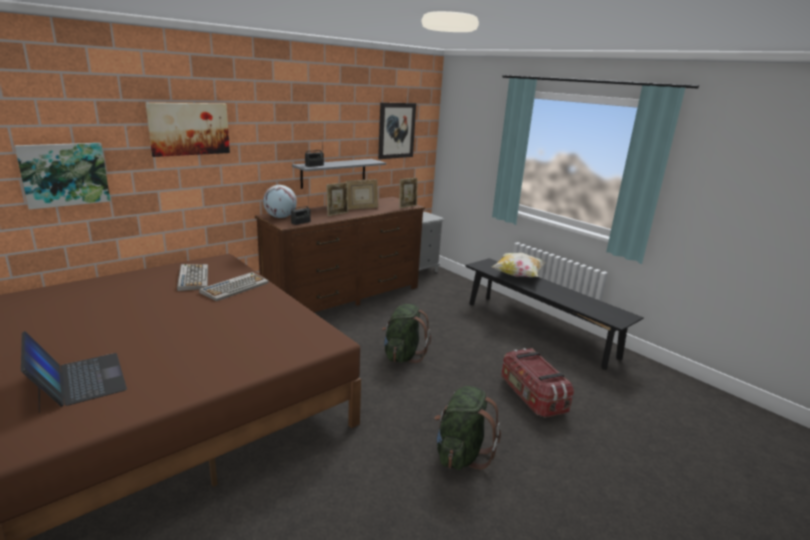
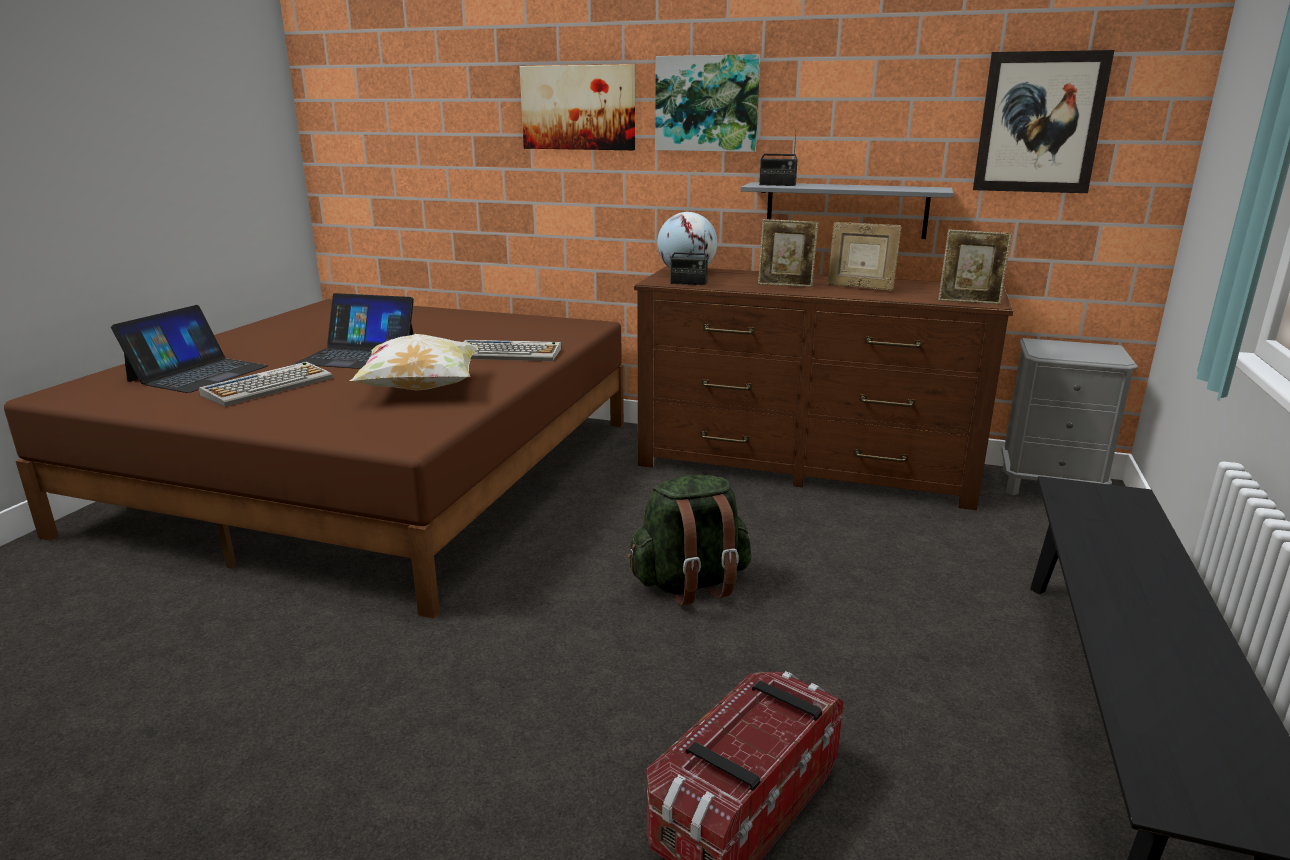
camera: 60 degrees right, 0 degrees up
picture [14,143,111,210] -> picture moved to [655,54,760,152]
keyboard [177,264,208,291] -> keyboard moved to [199,362,333,407]
green backpack [434,386,501,470] -> none
pillow [492,253,546,277] -> pillow moved to [350,334,480,391]
none -> laptop [294,293,414,369]

